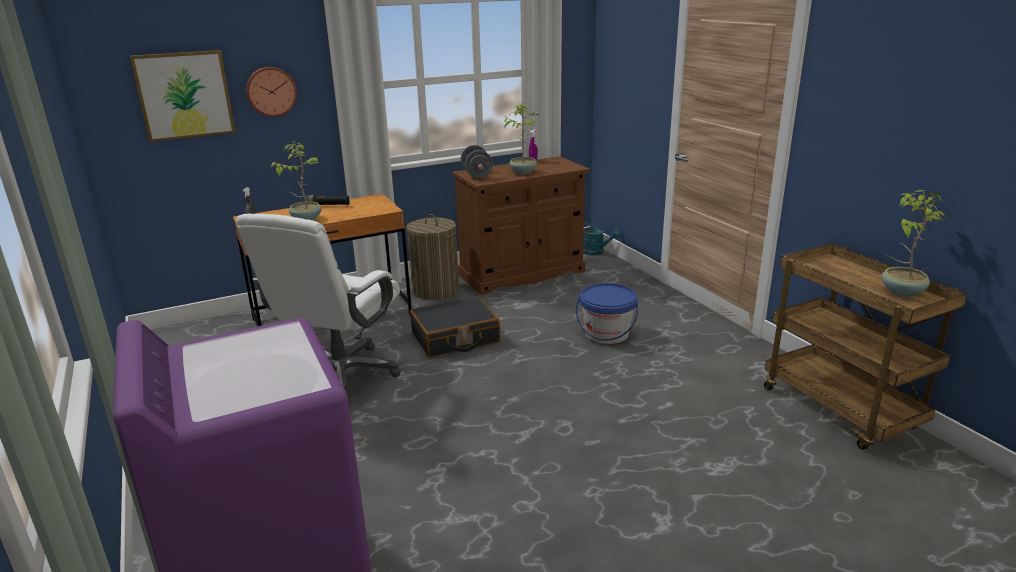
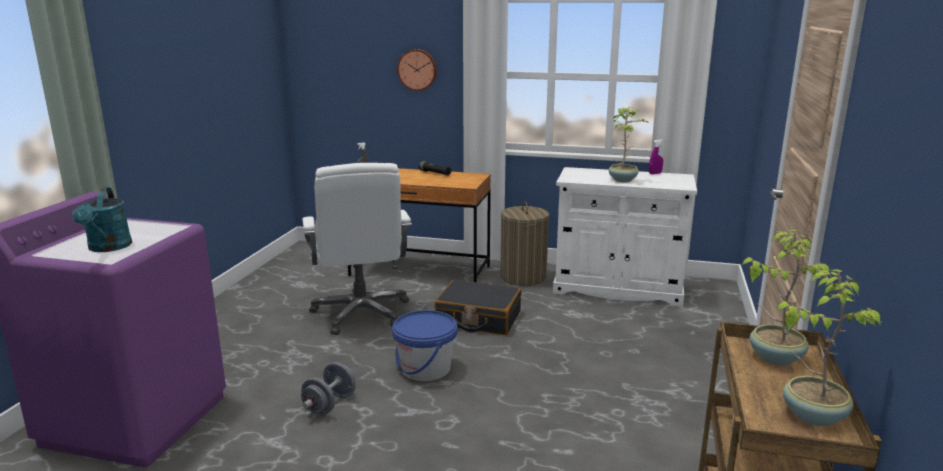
camera: 40 degrees right, 5 degrees down
picture [130,50,236,142] -> none
white office chair [236,214,401,405] -> white office chair turned 75 degrees counterclockwise [302,163,412,335]
potted plant [271,142,321,221] -> potted plant moved to [742,230,830,365]
brown cabinet [452,156,590,295] -> white cabinet [553,167,697,307]
grey dumbbell [461,145,493,178] -> grey dumbbell moved to [301,362,356,415]
blue bucket [576,283,638,344] -> blue bucket moved to [392,310,458,381]
turquoise watering can [583,222,621,256] -> turquoise watering can moved to [72,187,132,252]

